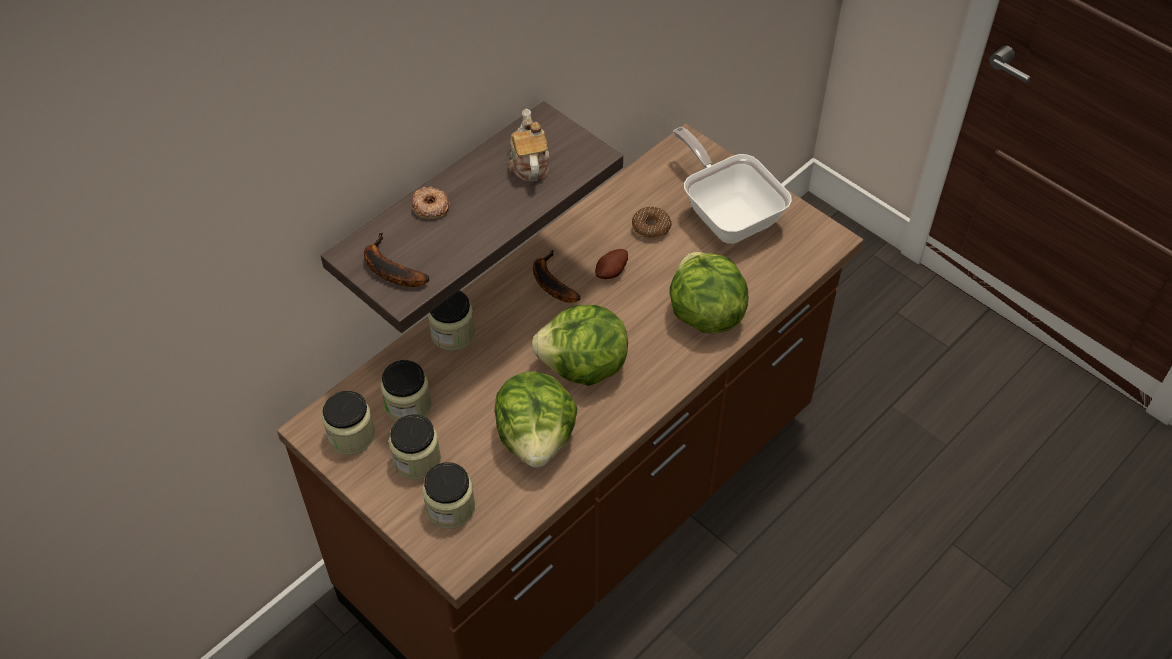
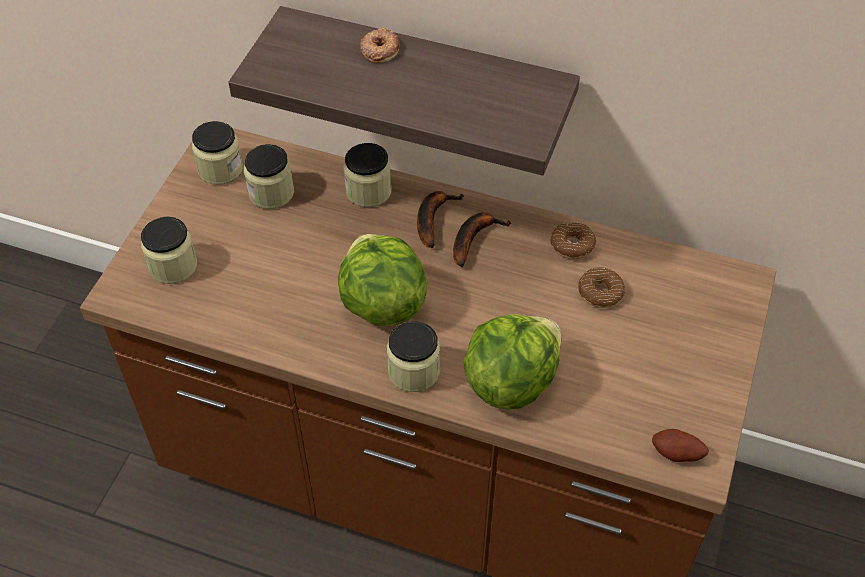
camera: 65 degrees right, 0 degrees up
banana [364,233,429,287] -> banana moved to [417,191,464,248]
jar [389,414,441,480] -> jar moved to [387,321,440,392]
lettuce [494,372,578,467] -> none
teapot [509,108,549,182] -> none
potato [595,249,628,279] -> potato moved to [652,429,709,462]
frying pan [673,127,792,244] -> none
none -> donut [550,221,596,259]

